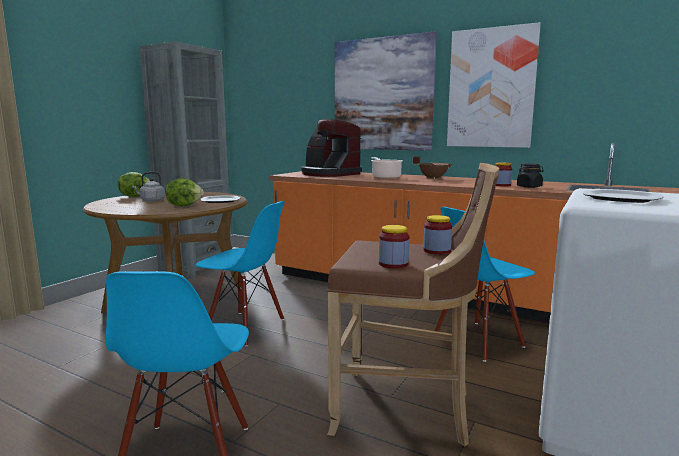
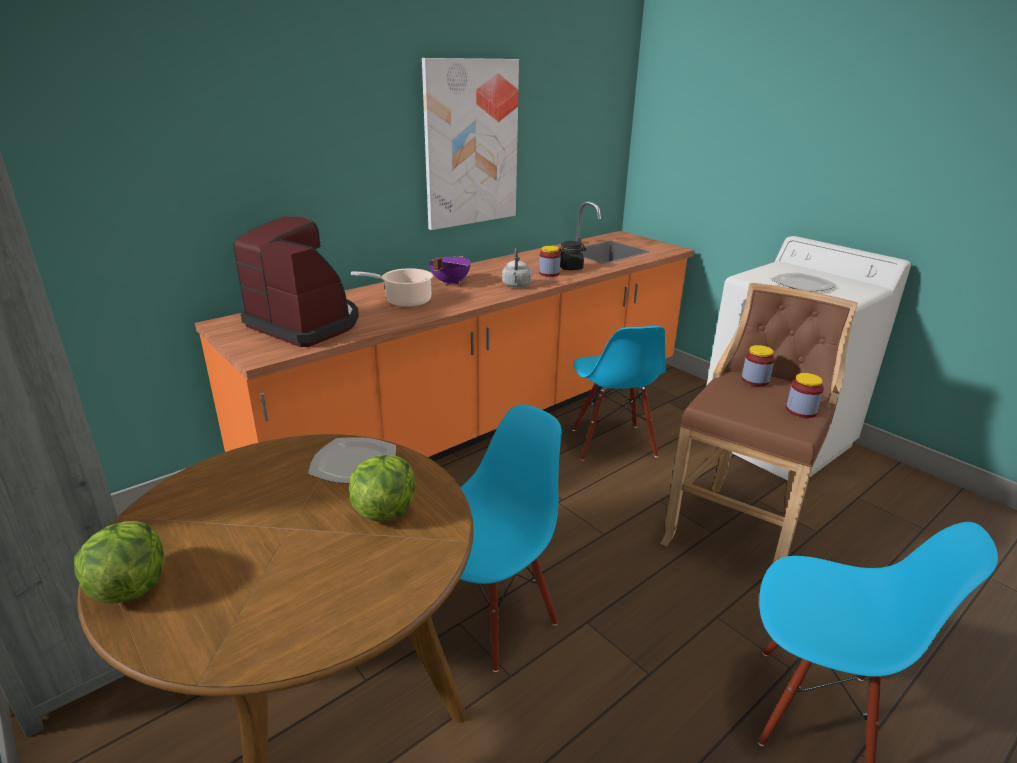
camera: 70 degrees left, 15 degrees up
grey kettle [132,172,165,202] -> grey kettle moved to [502,248,532,288]
coffee machine [301,119,362,177] -> coffee machine turned 120 degrees counterclockwise [233,216,359,347]
picture [335,32,437,151] -> none
brown cooking pot [413,156,452,179] -> purple cooking pot [429,256,471,286]

